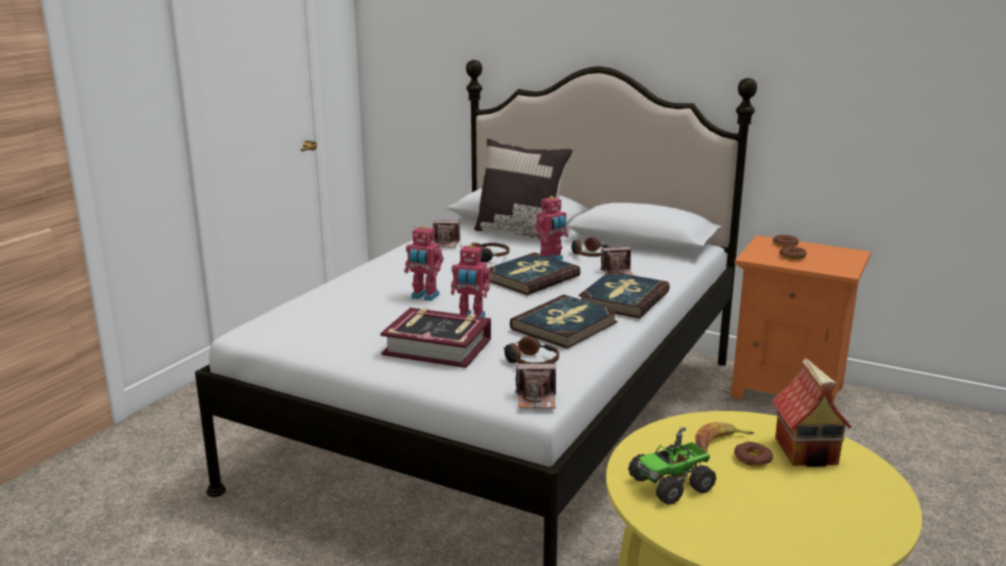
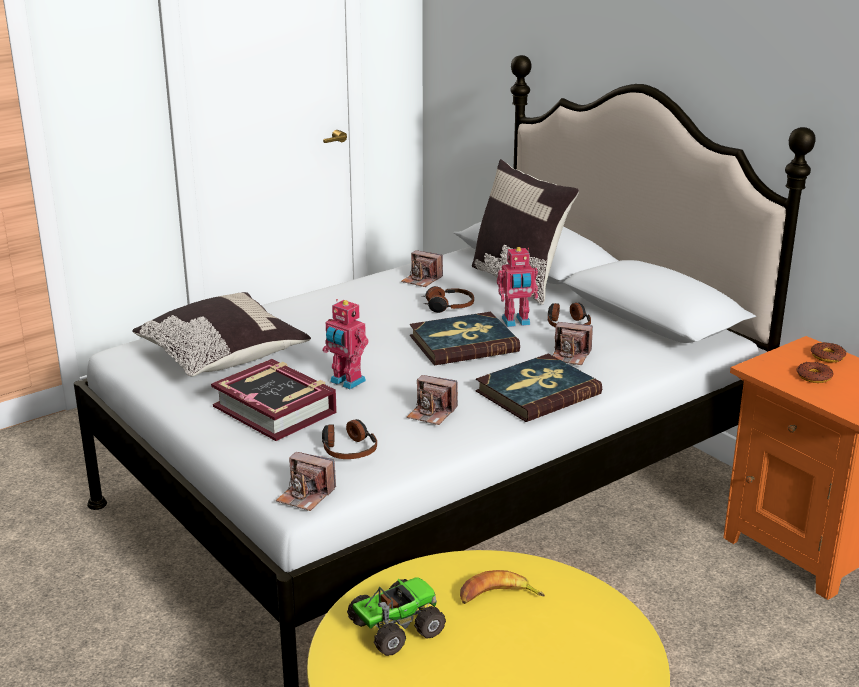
camera: 25 degrees right, 5 degrees up
toy robot [404,226,443,301] -> none
book [510,295,618,349] -> camera [407,375,458,425]
toy truck [628,427,716,505] -> toy truck turned 150 degrees clockwise [347,577,446,656]
donut [734,442,773,467] -> none
toy house [772,358,852,467] -> none
none -> pillow [132,292,311,377]

